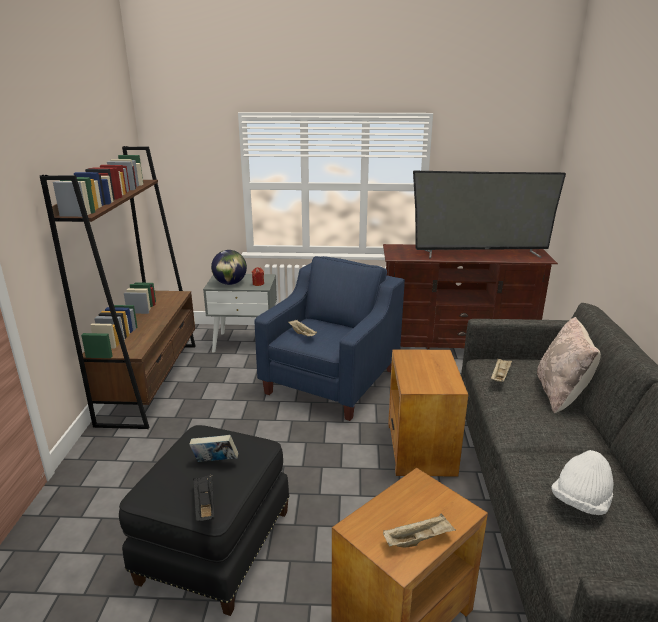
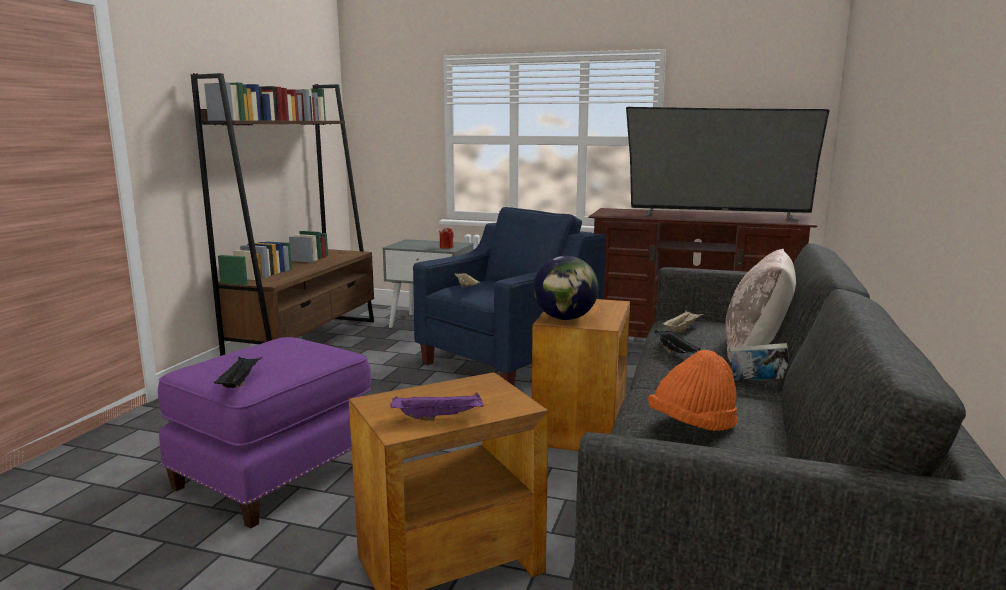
camera: 15 degrees right, 10 degrees down
black ottoman [119,425,290,616] -> purple ottoman [158,337,371,528]
book [189,435,238,462] -> book moved to [730,343,789,381]
globe [211,250,247,285] -> globe moved to [534,256,598,320]
beige tray [383,513,456,548] -> purple tray [390,392,483,421]
white hat [551,450,614,515] -> orange hat [648,350,738,431]
none -> black tray [654,330,700,353]

